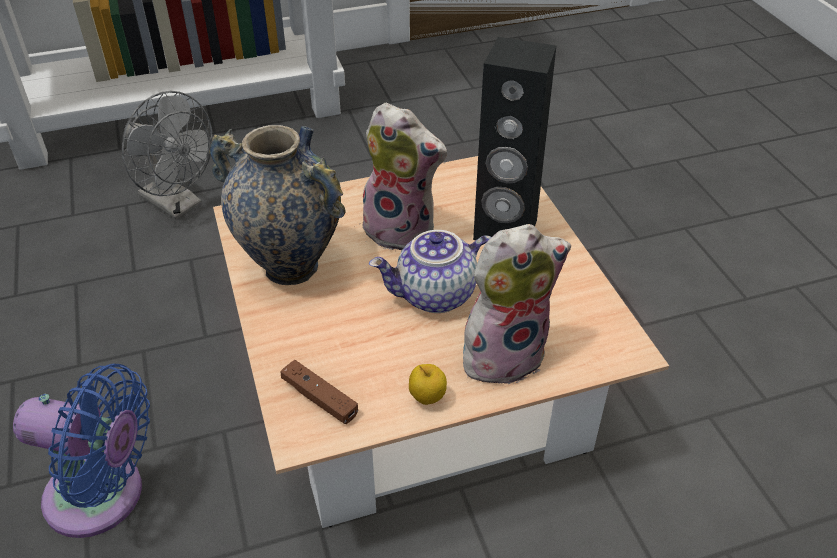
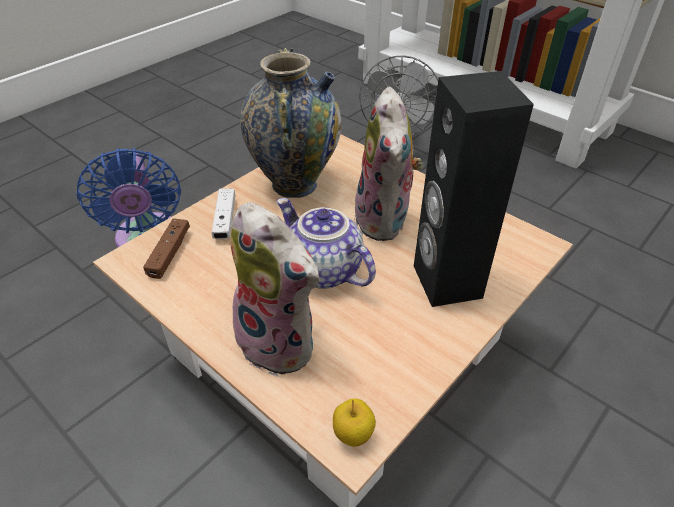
camera: 60 degrees right, 0 degrees up
apple [409,364,447,405] -> apple moved to [333,398,376,447]
none -> white game controller [212,188,235,239]

